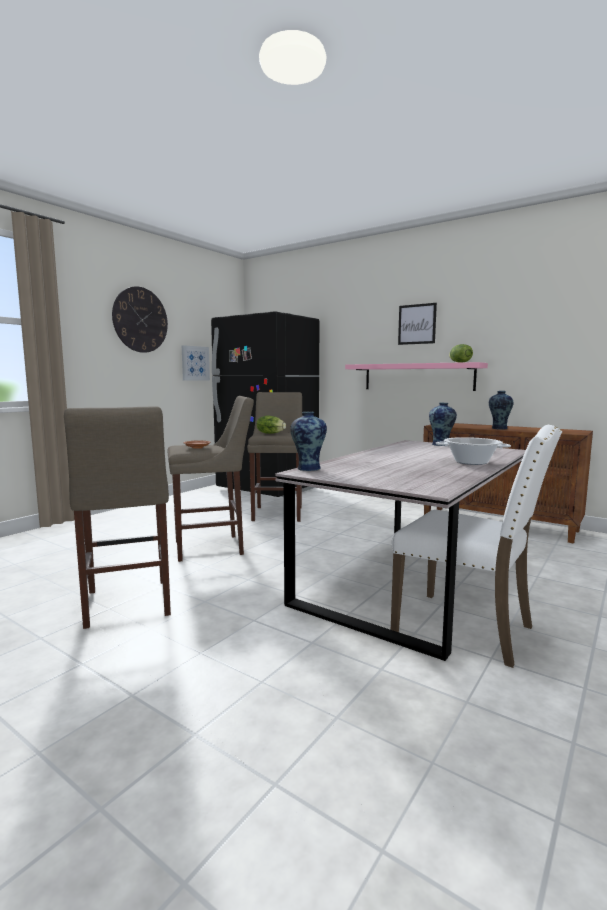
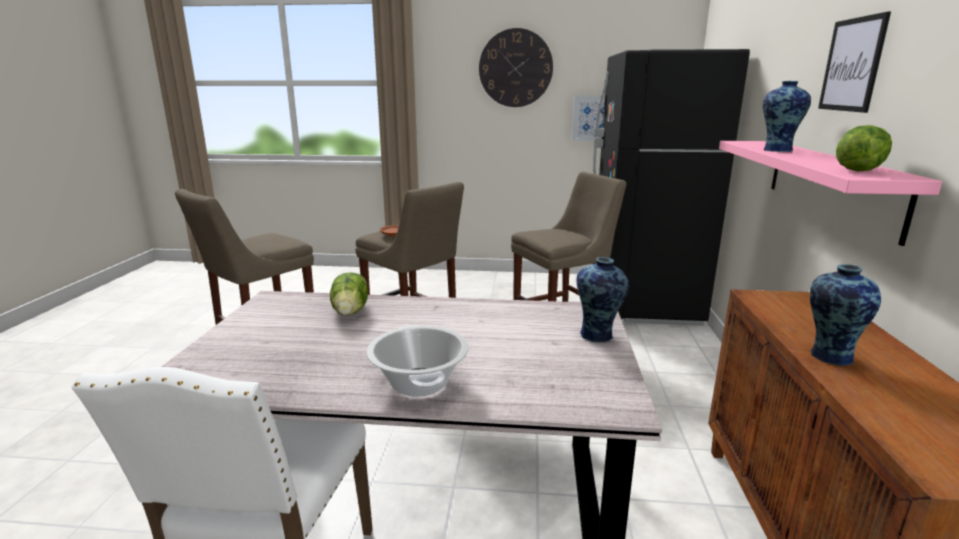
camera: 60 degrees right, 10 degrees up
lettuce [256,416,286,434] -> lettuce moved to [330,272,368,316]
vase [290,412,327,471] -> vase moved to [763,81,811,152]

